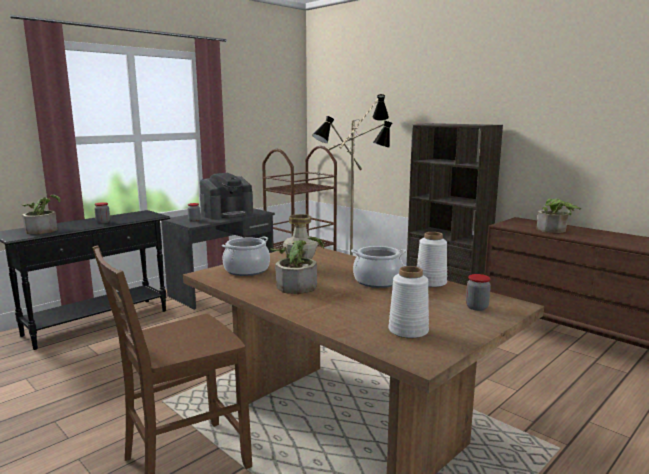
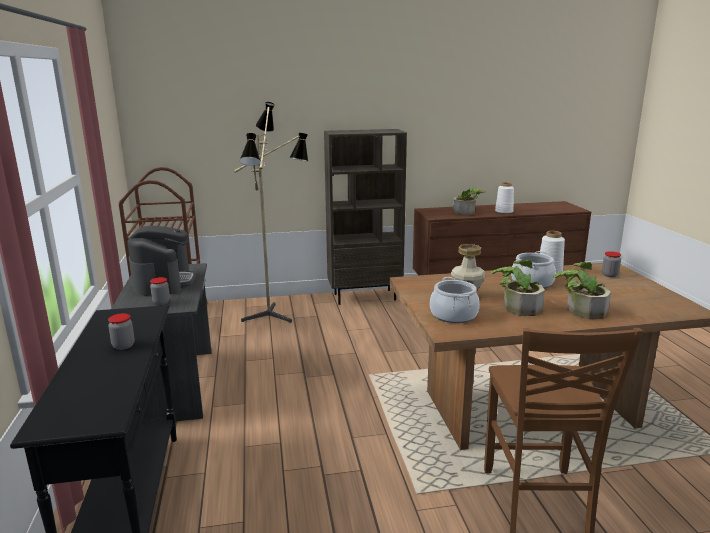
camera: 55 degrees left, 5 degrees up
potted plant [21,195,61,234] -> potted plant moved to [554,262,611,319]
white vase [389,266,429,339] -> white vase moved to [495,182,514,214]

